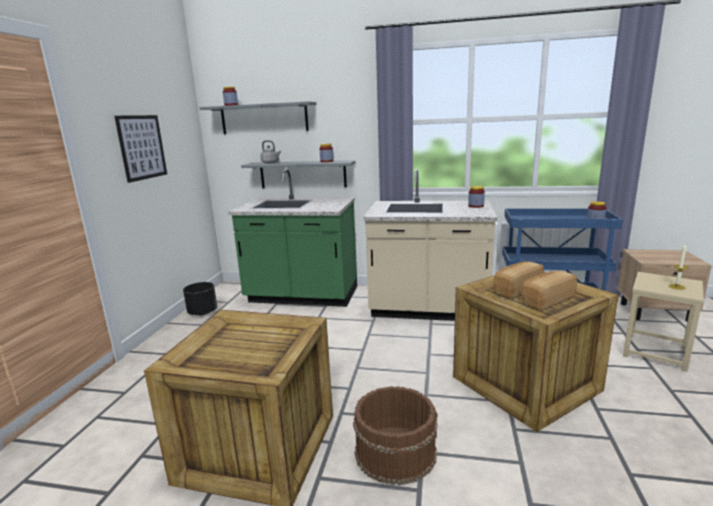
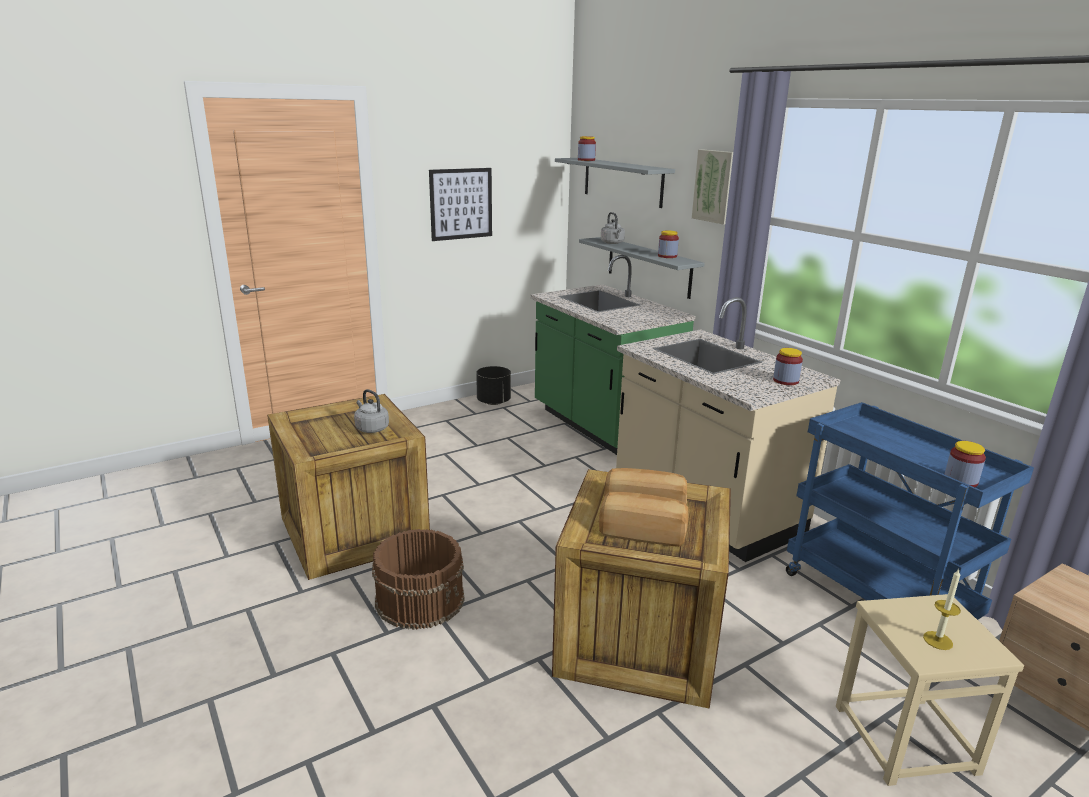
camera: 45 degrees right, 5 degrees up
none -> grey kettle [354,389,389,433]
none -> picture [692,150,733,225]

